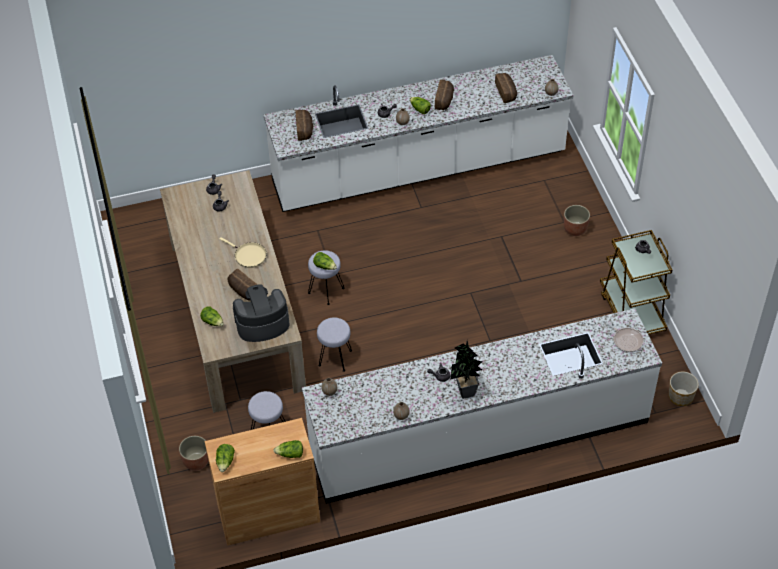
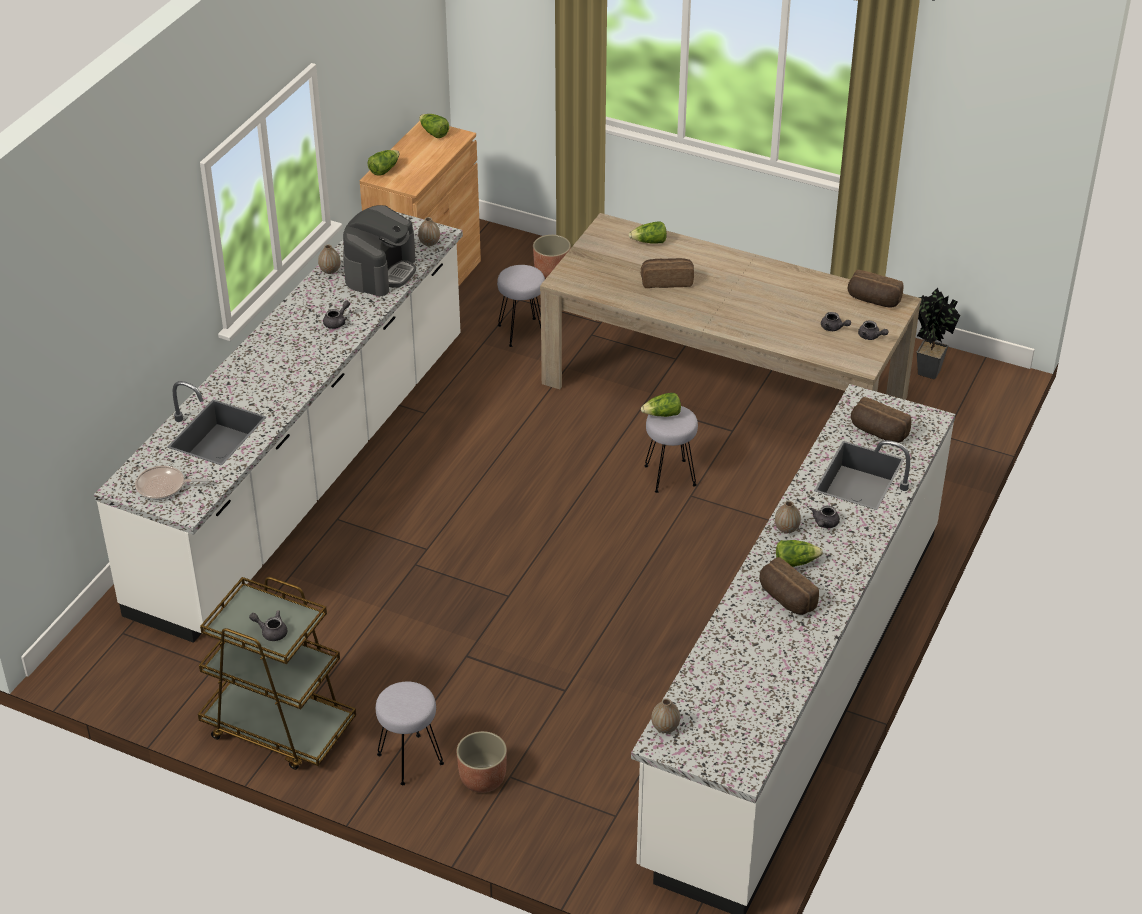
camera: 130 degrees right, 10 degrees down
beige frying pan [219,237,267,268] -> none
coffee machine [233,284,290,342] -> coffee machine moved to [343,205,416,297]
grey stool [317,318,352,372] -> grey stool moved to [376,681,444,785]
potted plant [450,341,483,399] -> potted plant moved to [917,288,960,379]
bread [495,73,517,103] -> bread moved to [848,270,903,307]
planter [669,372,699,406] -> none

